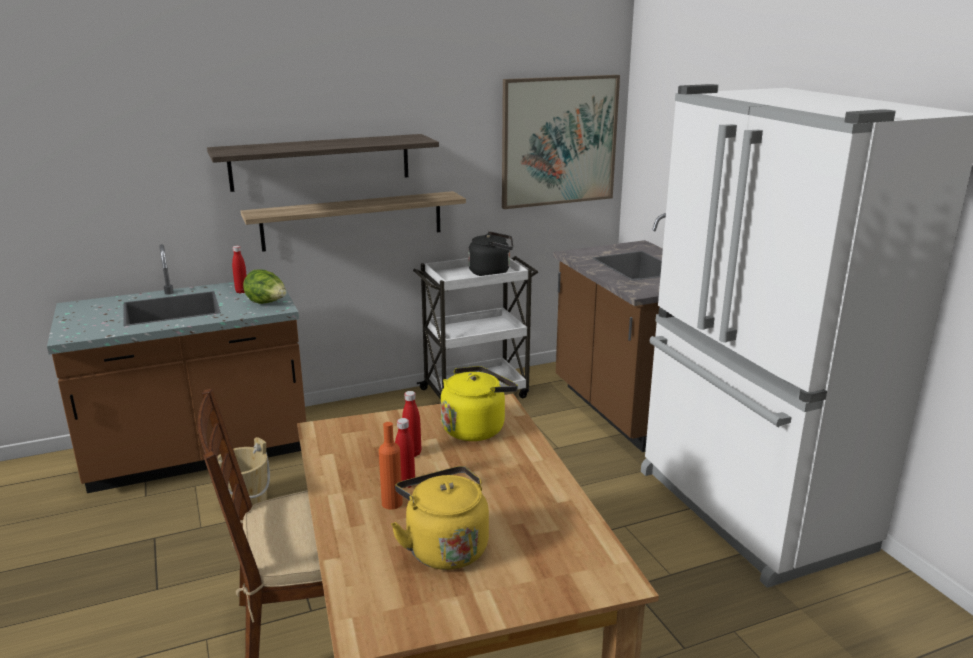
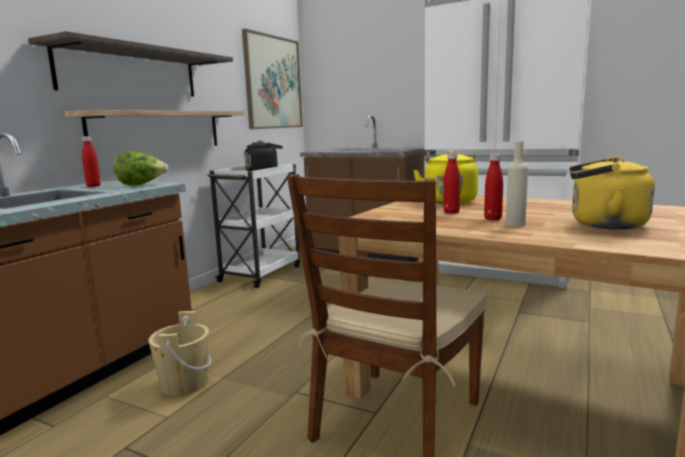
camera: 40 degrees left, 10 degrees down
orange bottle [379,422,403,510] -> beige bottle [506,141,528,227]

